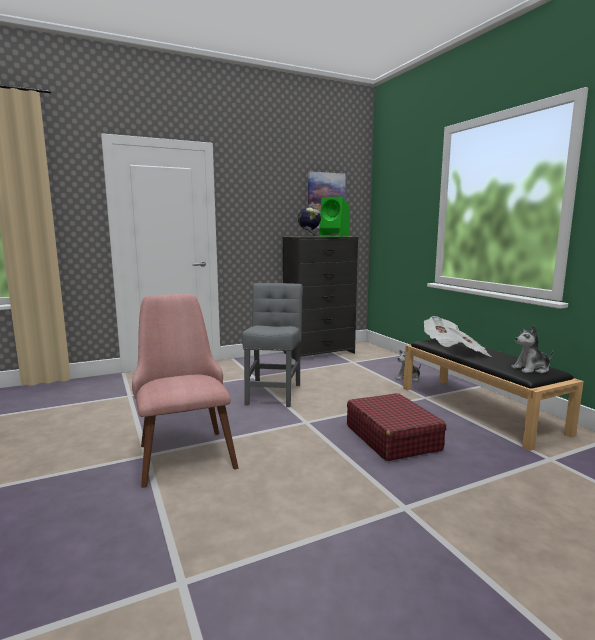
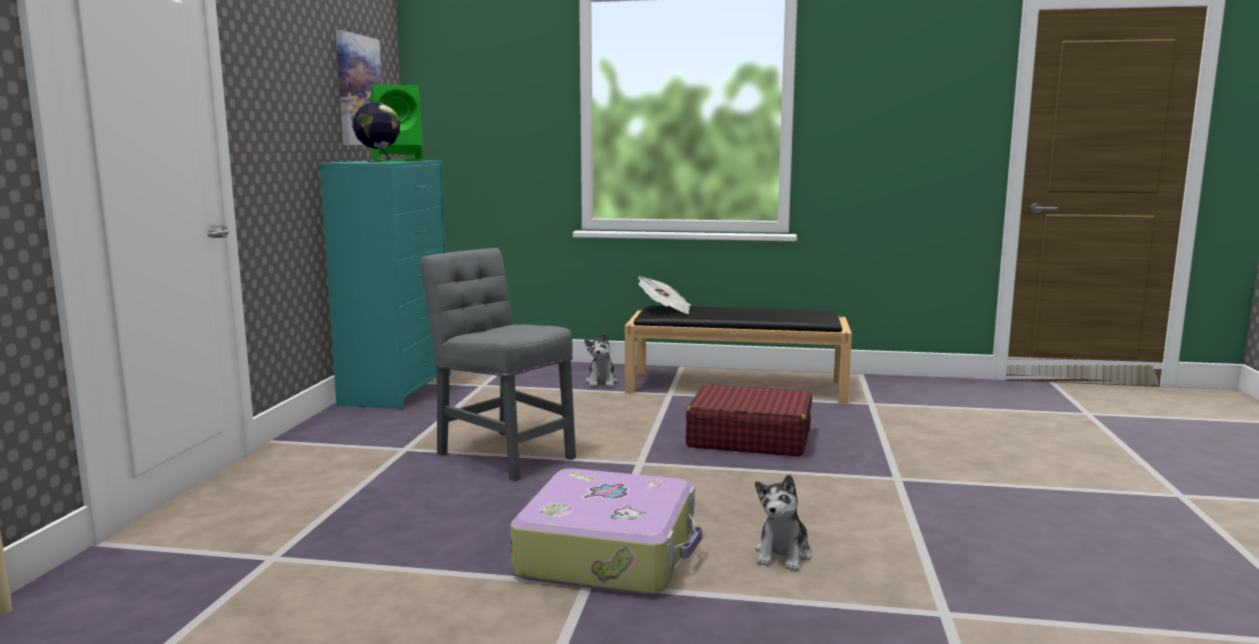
camera: 55 degrees left, 0 degrees up
pink chair [132,294,238,488] -> suitcase [510,468,702,595]
black dresser [282,237,359,360] -> turquoise dresser [319,160,451,409]
newspaper [447,327,491,357] -> none
plush toy [511,326,554,374] -> plush toy moved to [755,474,812,571]

